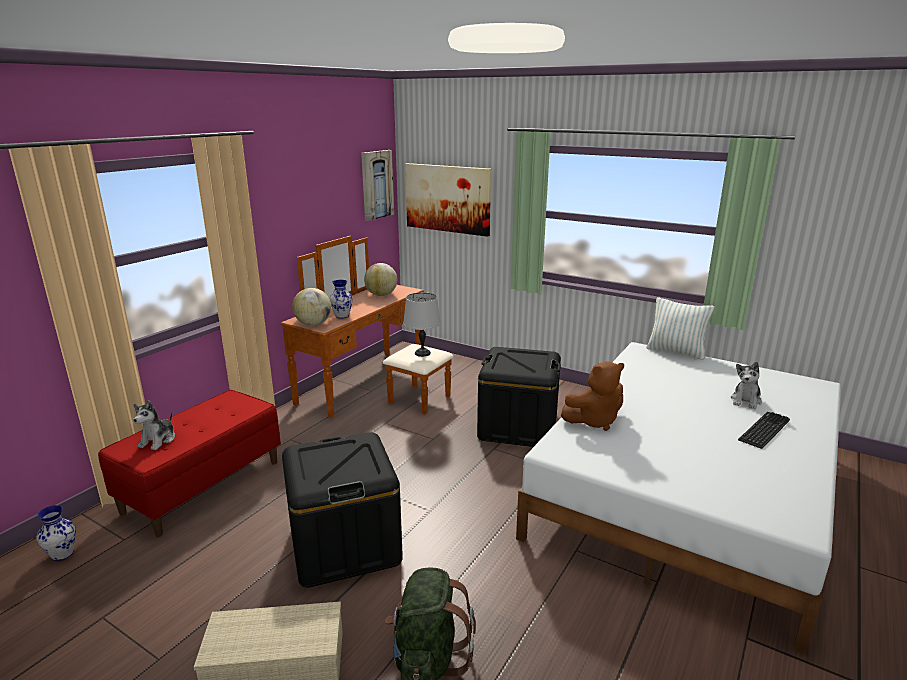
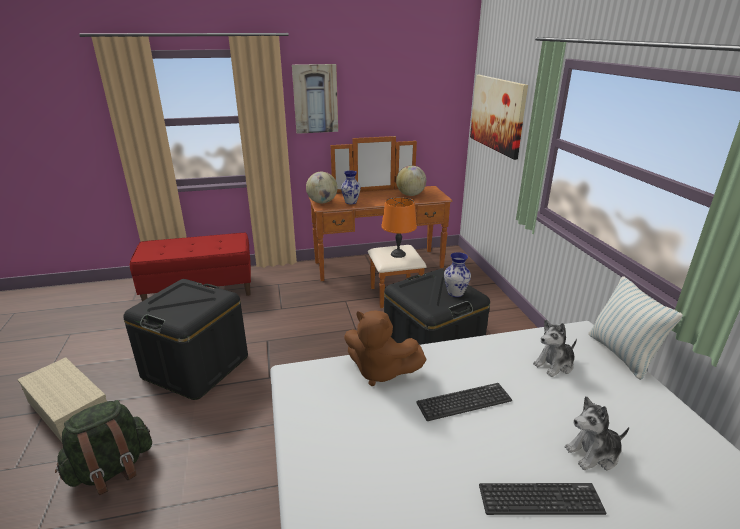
camera: 45 degrees right, 5 degrees up
vase [36,505,76,561] -> vase moved to [444,252,471,297]
plush toy [133,400,175,450] -> plush toy moved to [533,320,577,377]
picture [361,150,394,221] -> picture moved to [292,64,338,134]
grey table lamp [403,292,441,357] -> orange table lamp [381,197,417,258]
none -> keyboard [416,383,512,421]

